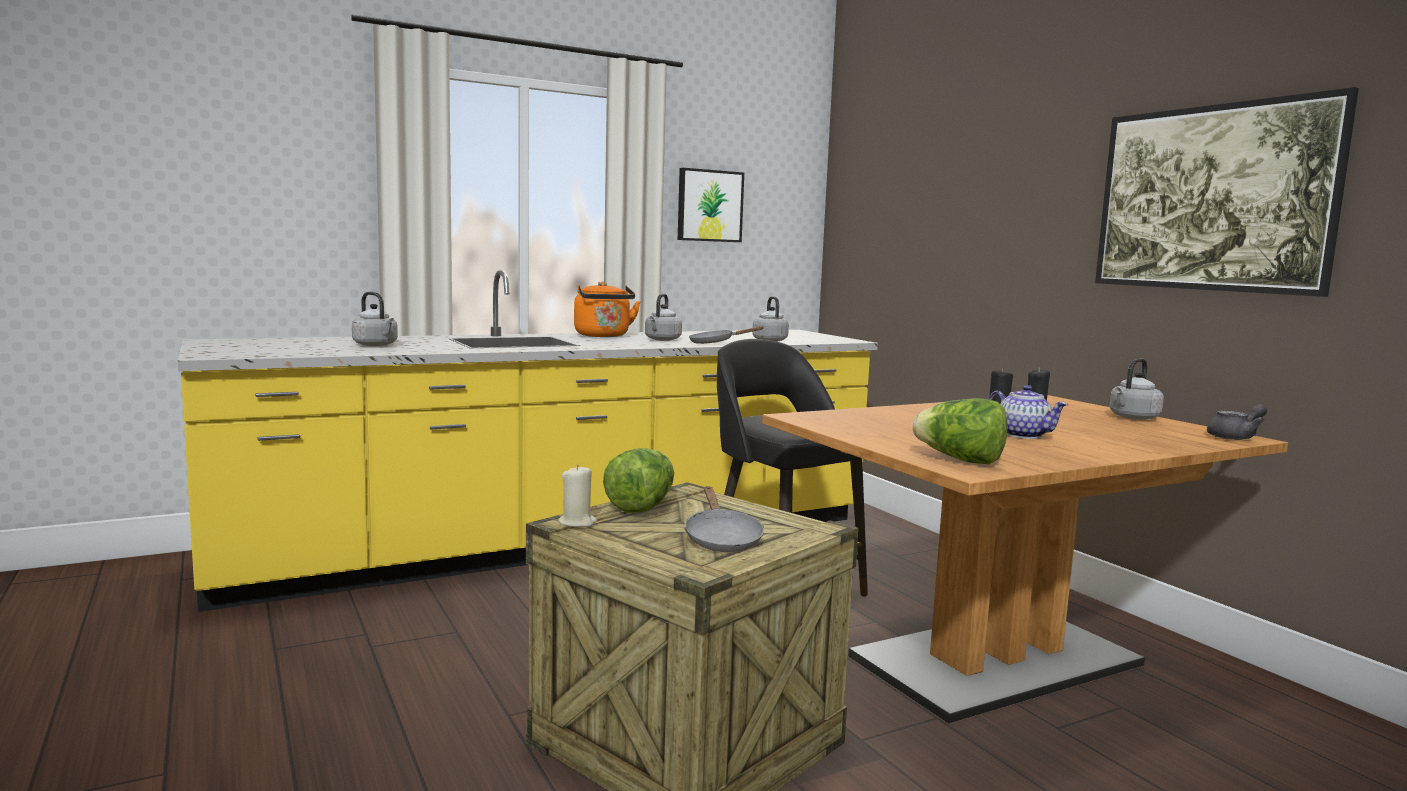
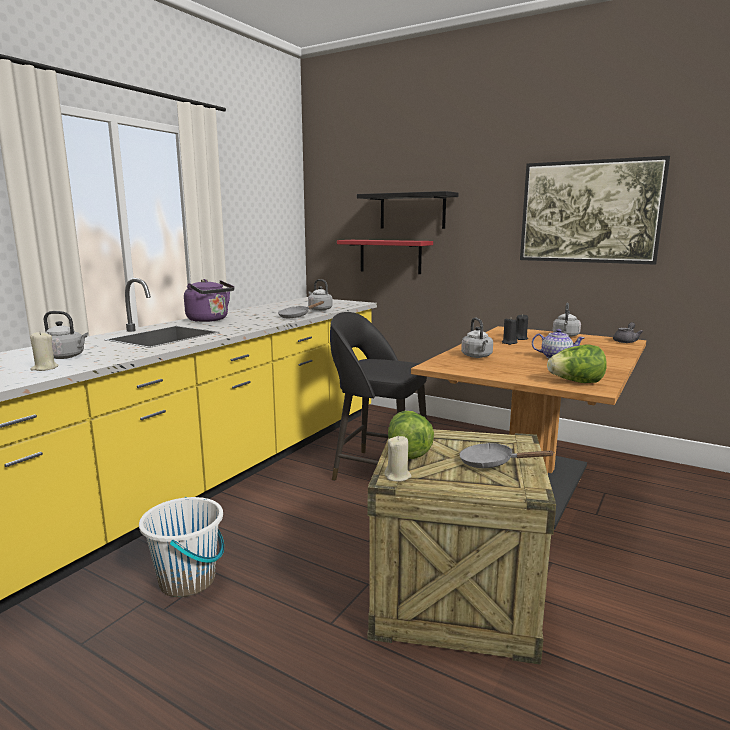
camera: 30 degrees left, 5 degrees up
orange kettle [574,281,641,337] -> purple kettle [184,279,234,322]
grey kettle [645,294,682,341] -> grey kettle moved to [461,318,493,358]
picture [678,168,744,242] -> none
grey frying pan [684,486,764,552] -> grey frying pan turned 150 degrees clockwise [459,443,555,468]
none -> beige candle [30,331,59,371]
none -> white bucket [139,497,224,597]
none -> red shelf [337,240,433,274]
none -> black shelf [357,191,458,229]

